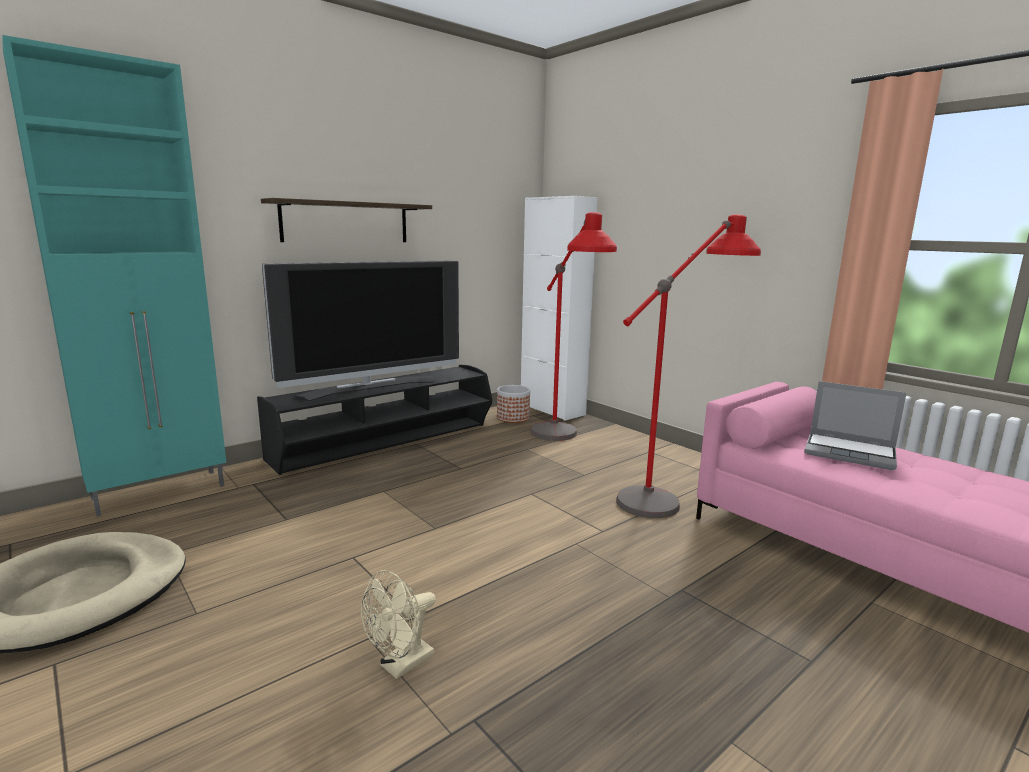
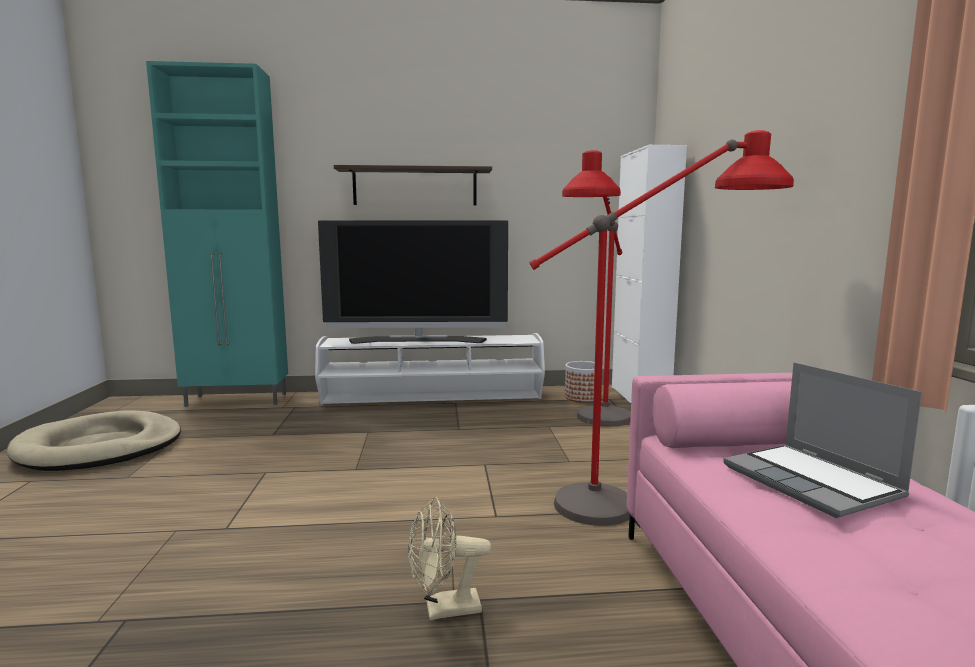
camera: 35 degrees right, 5 degrees down
black tv stand [257,365,492,475] -> white tv stand [315,333,545,405]
beige fan [361,570,436,679] -> beige fan moved to [408,497,491,620]

